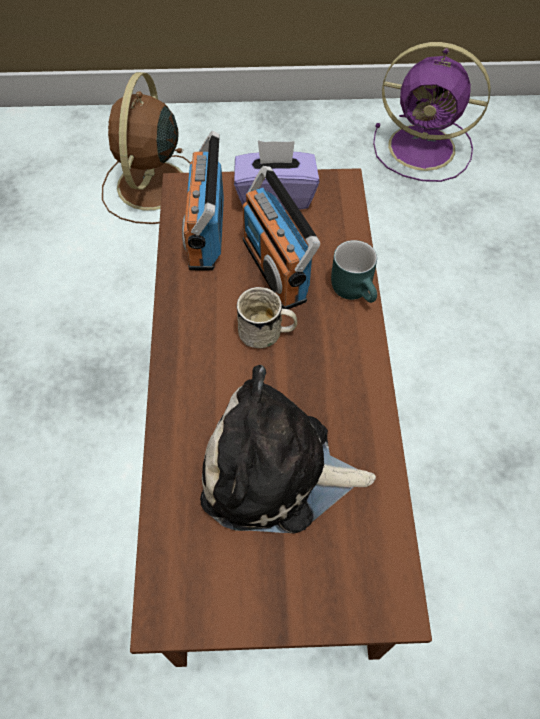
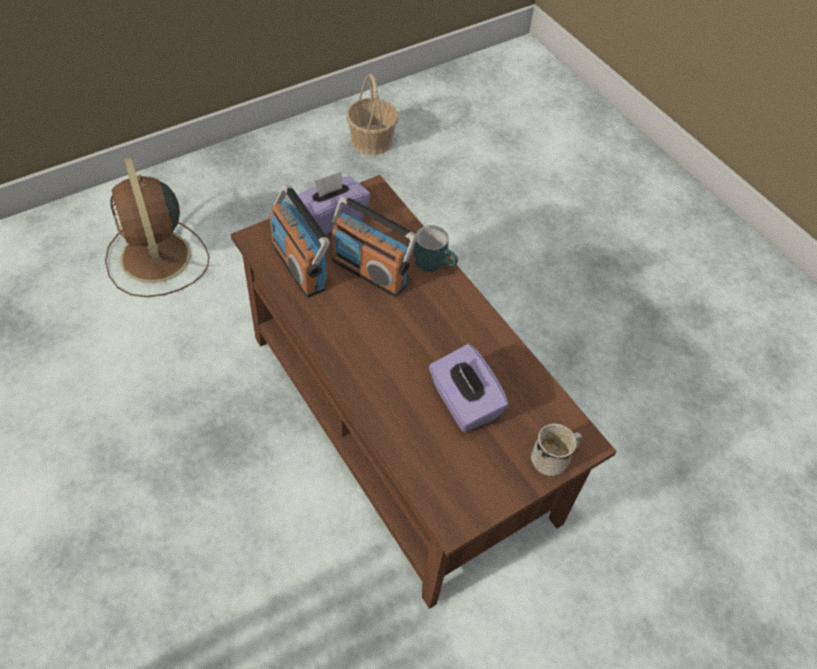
camera: 35 degrees left, 5 degrees down
plush toy [200,365,376,534] -> purple tissue box [429,344,509,432]
white mug [237,287,297,348] -> white mug moved to [531,423,582,476]
purple fan [373,42,491,182] -> basket [346,73,398,155]

